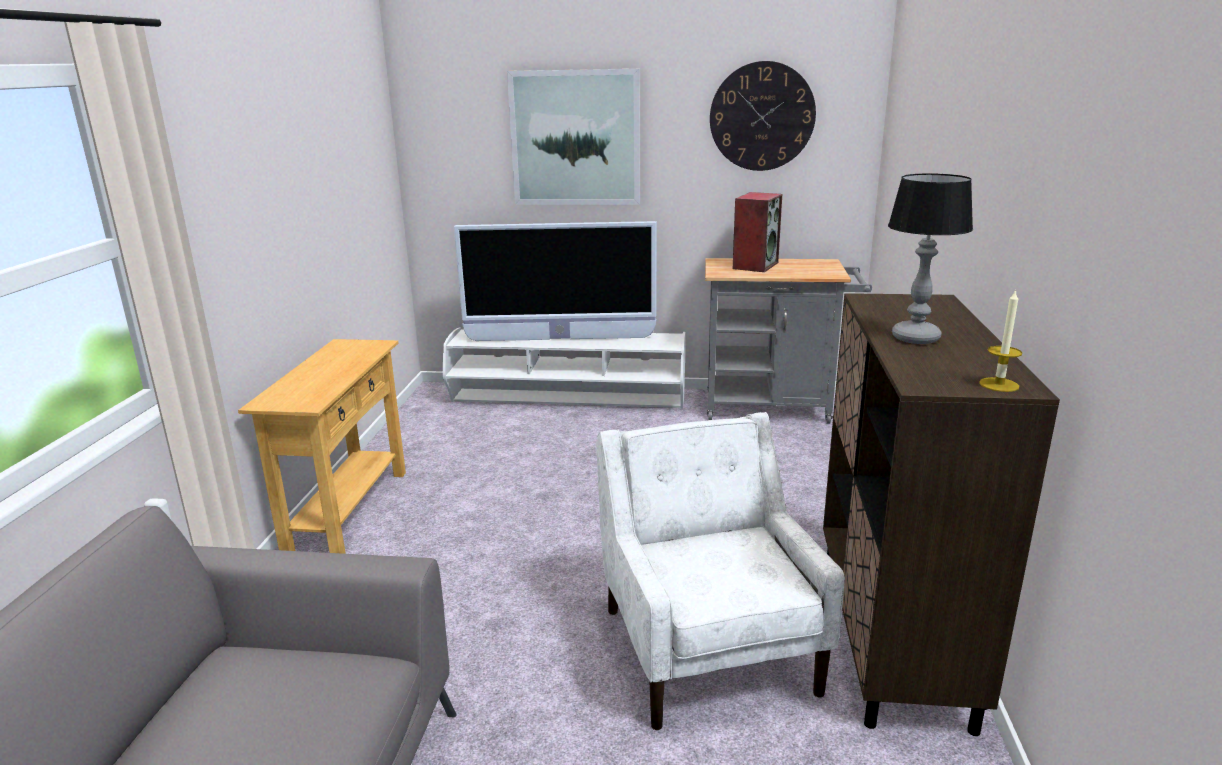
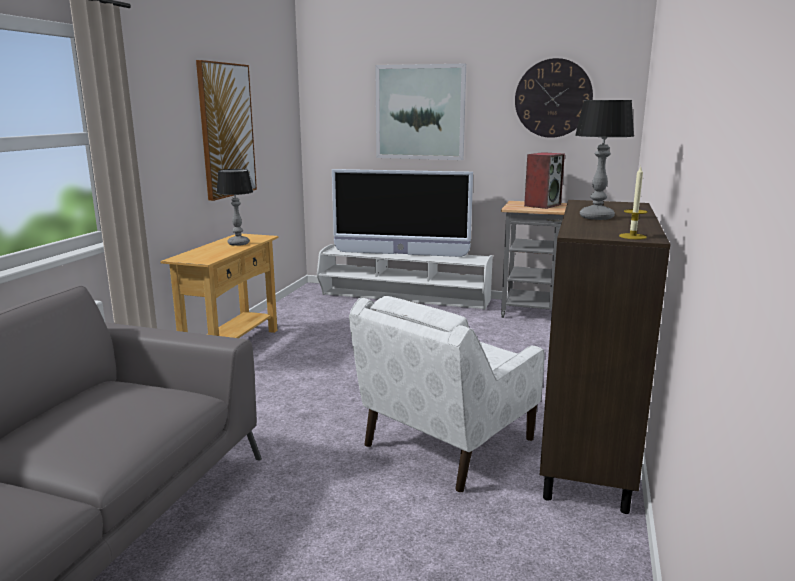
camera: 10 degrees right, 5 degrees down
white armchair [595,412,845,730] -> white armchair turned 135 degrees counterclockwise [349,296,544,492]
none -> picture [196,60,257,201]
none -> table lamp [216,169,253,246]

